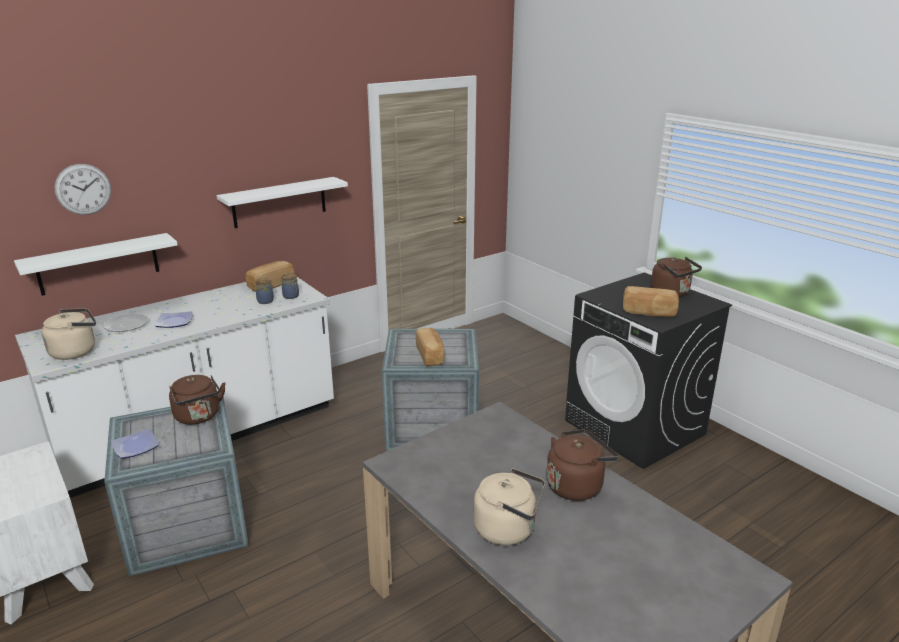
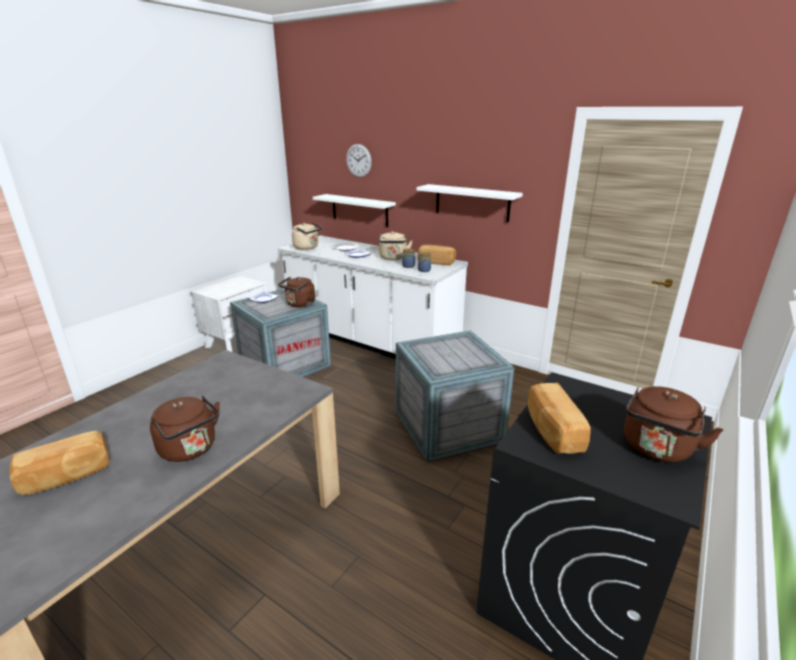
camera: 70 degrees right, 0 degrees up
bread [416,328,444,367] -> bread moved to [9,431,109,495]
beige kettle [473,468,545,545] -> beige kettle moved to [379,231,412,260]

